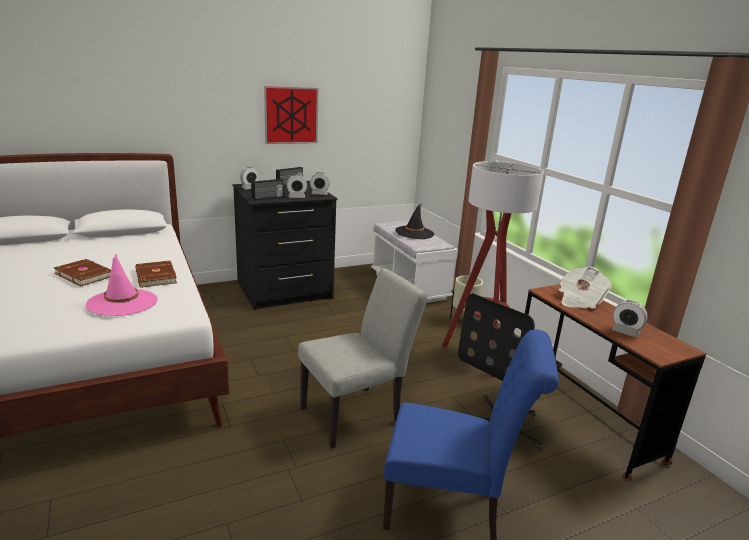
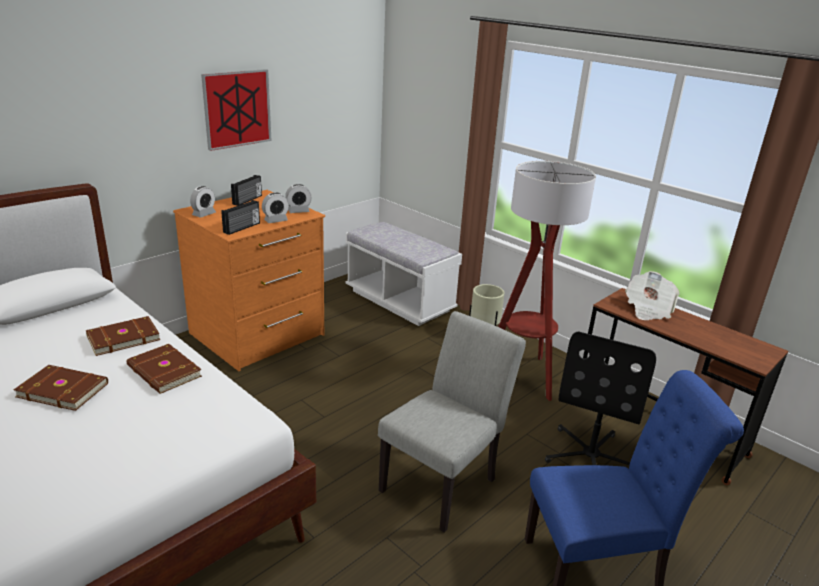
camera: 20 degrees left, 5 degrees up
pink hat [86,253,158,316] -> none
black dresser [232,181,337,310] -> orange dresser [173,190,325,371]
black hat [395,204,434,239] -> none
alarm clock [612,300,648,338] -> none
none -> brown book [86,316,160,356]

